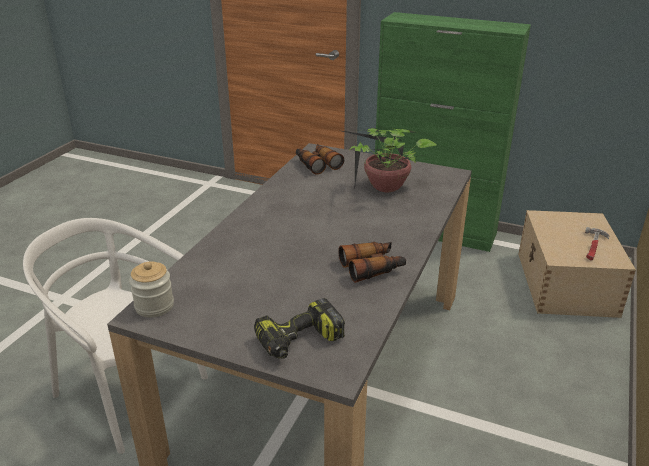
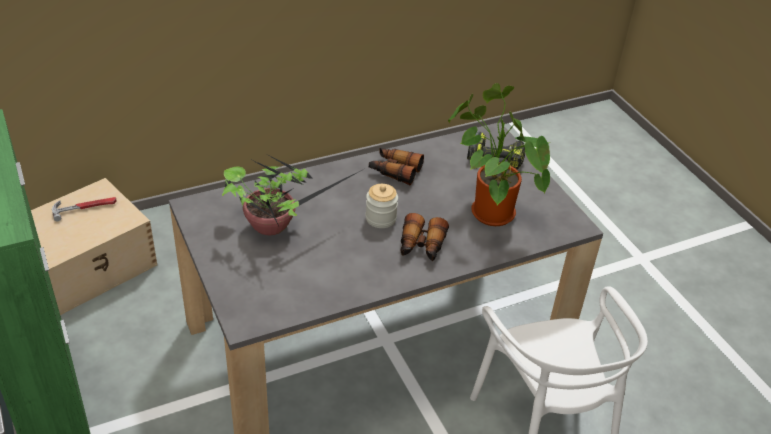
camera: 140 degrees left, 10 degrees up
jar [129,261,174,318] -> jar moved to [365,184,398,228]
binoculars [296,144,344,175] -> binoculars moved to [400,213,449,261]
none -> potted plant [448,83,550,226]

